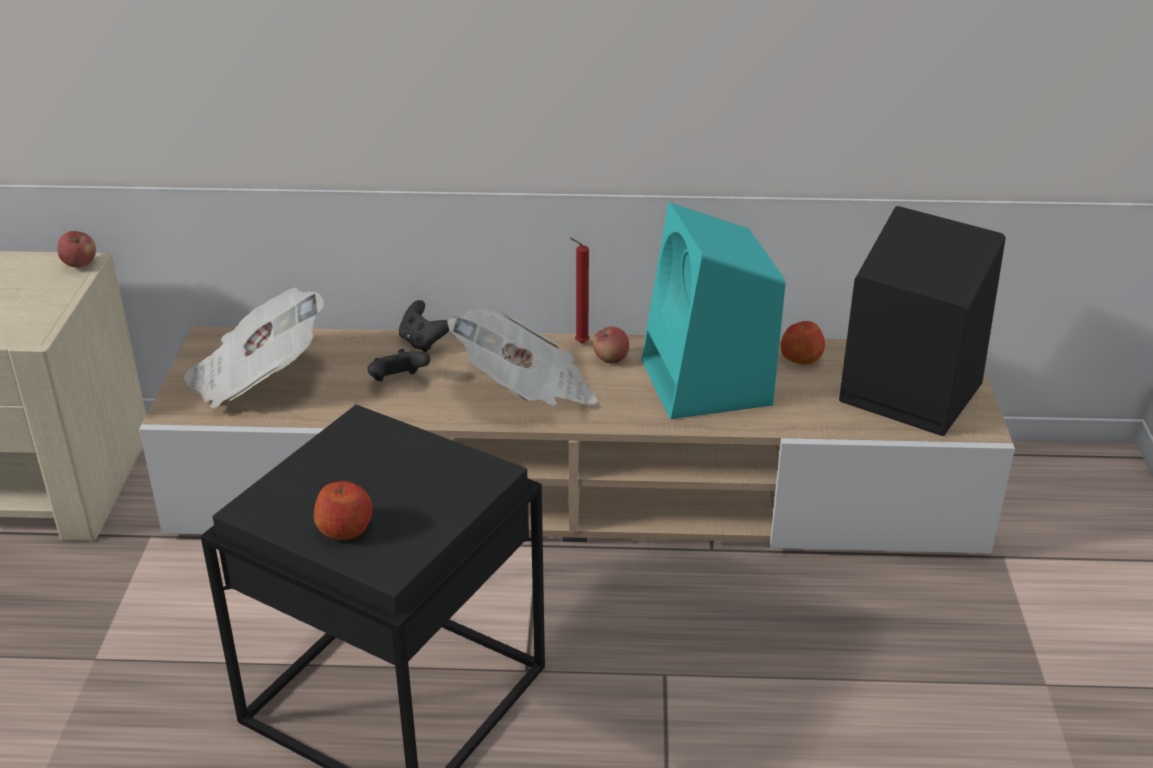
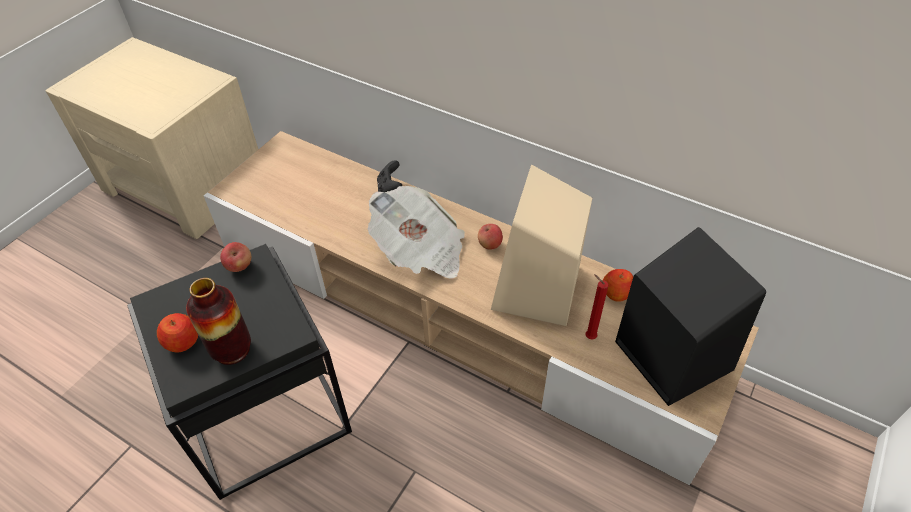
camera: 30 degrees right, 15 degrees up
apple [57,231,96,268] -> apple moved to [220,242,251,272]
newspaper [184,288,325,409] -> none
black game controller [367,349,430,381] -> none
red candle [570,237,590,344] -> red candle moved to [585,274,609,340]
turquoise speaker [641,202,785,419] -> beige speaker [491,164,592,326]
none -> vase [186,278,251,365]

